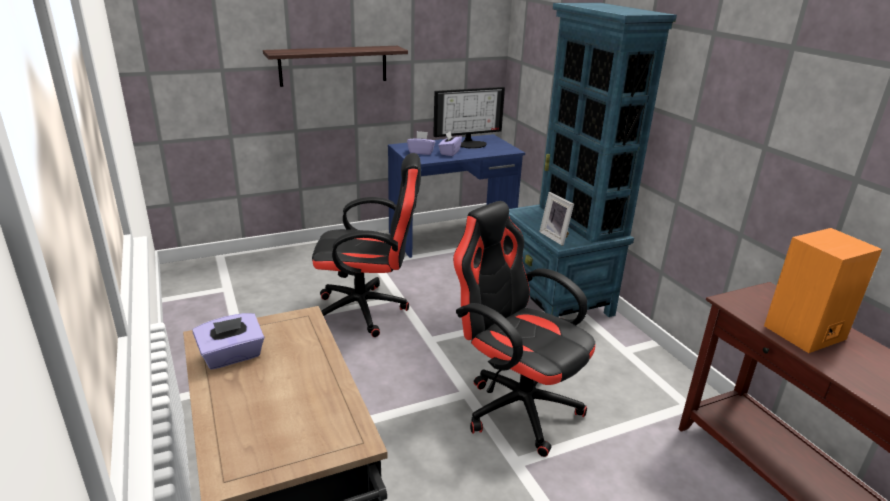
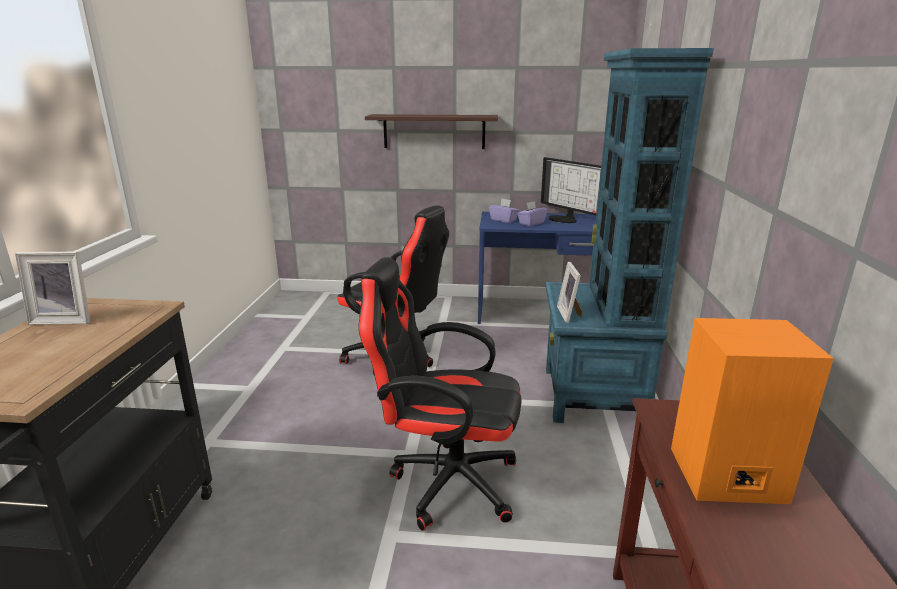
camera: 30 degrees right, 5 degrees down
purple tissue box [192,313,265,370] -> picture frame [15,252,90,325]
monitor [433,87,505,149] -> monitor turned 45 degrees clockwise [541,157,601,223]
black office chair [453,201,595,457] -> black office chair turned 60 degrees counterclockwise [358,257,521,531]

